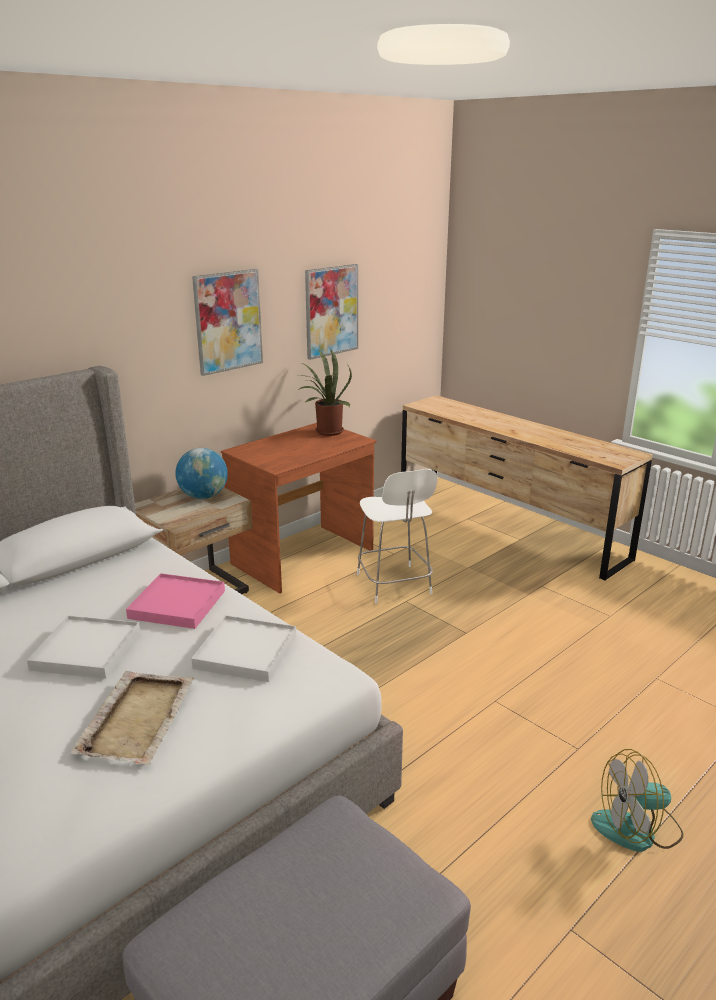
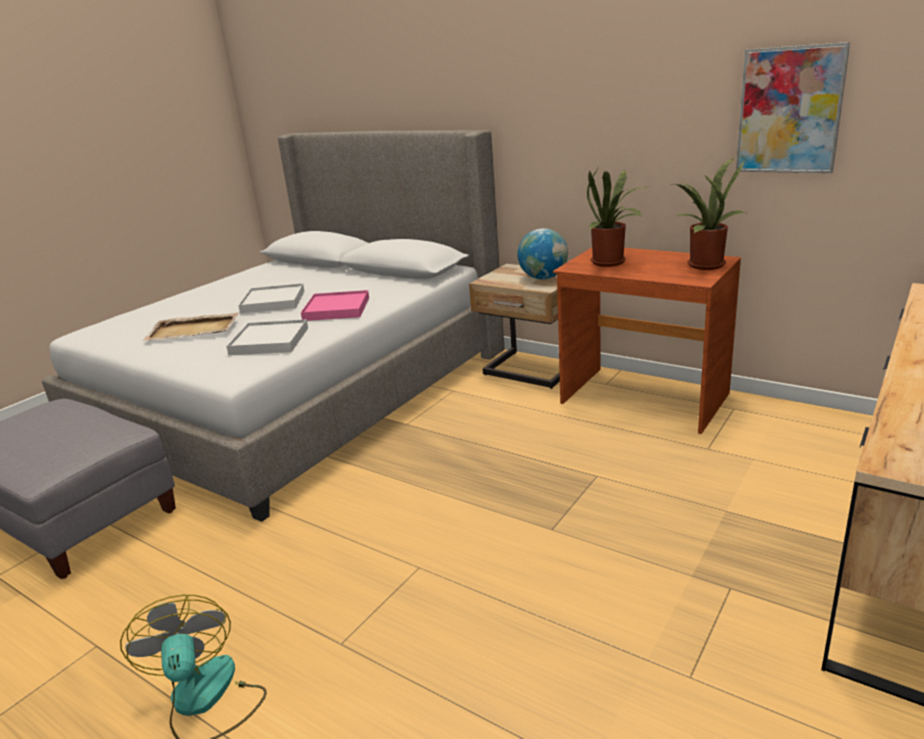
camera: 80 degrees right, 0 degrees up
picture [192,269,263,376] -> none
white chair [357,469,438,604] -> none
none -> potted plant [587,167,646,267]

